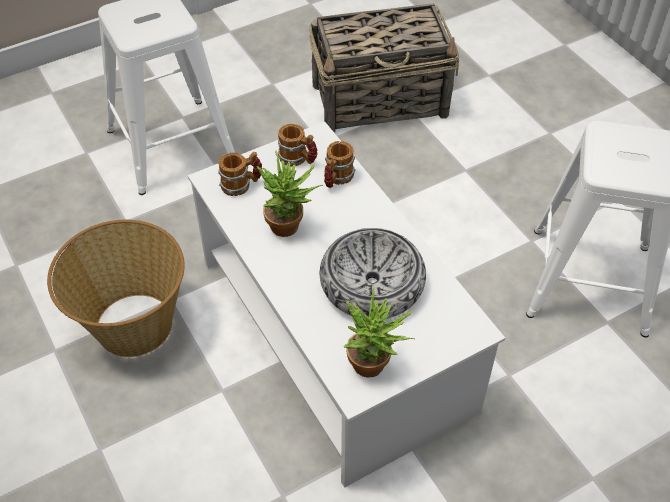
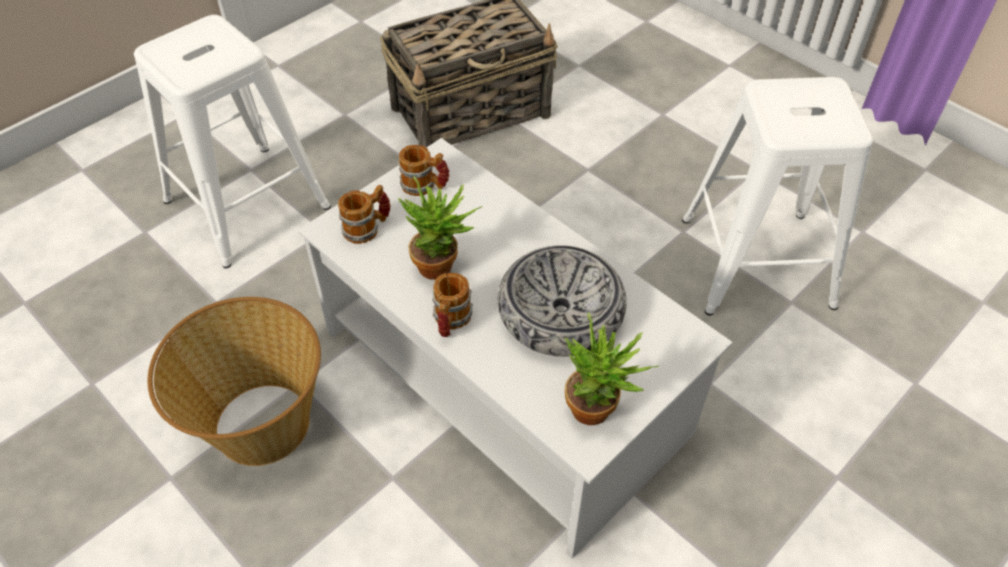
camera: 15 degrees left, 0 degrees up
mug [324,141,355,188] -> mug moved to [432,273,473,337]

